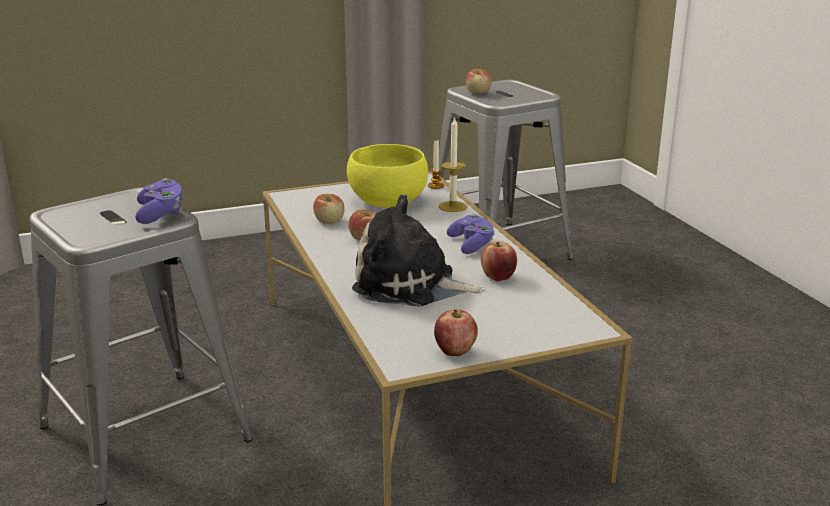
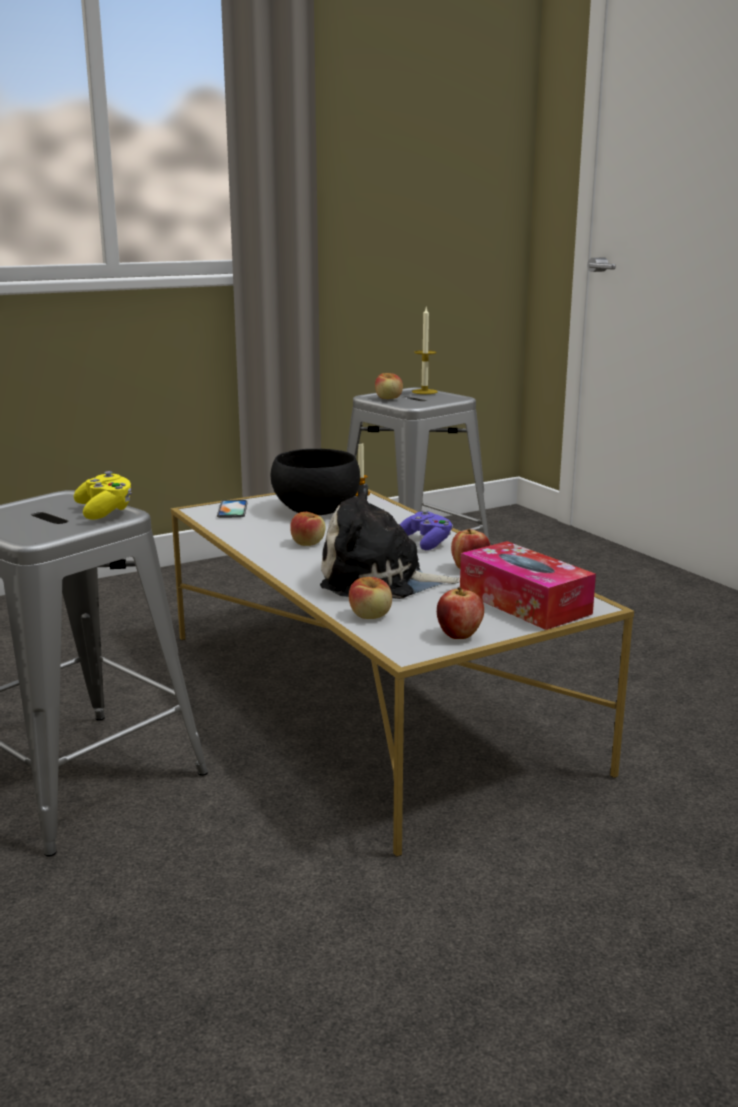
camera: 10 degrees left, 5 degrees down
purple game controller [135,178,182,224] -> yellow game controller [74,471,132,520]
apple [313,194,345,224] -> apple moved to [349,577,392,619]
yellow bowl [347,144,428,208] -> black bowl [271,449,360,515]
candle [439,116,467,212] -> candle moved to [412,307,438,394]
none -> phone [217,500,248,518]
none -> tissue box [460,541,596,630]

